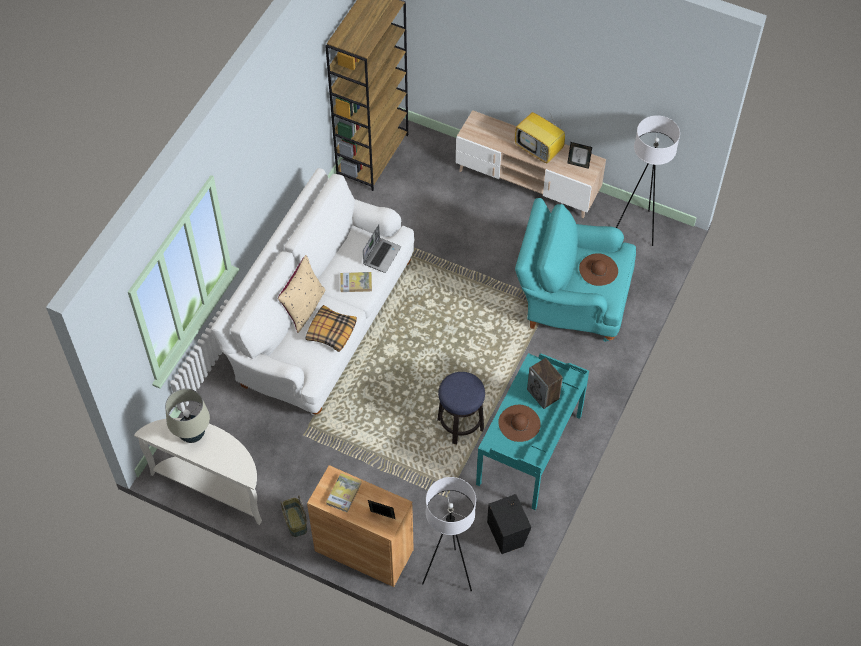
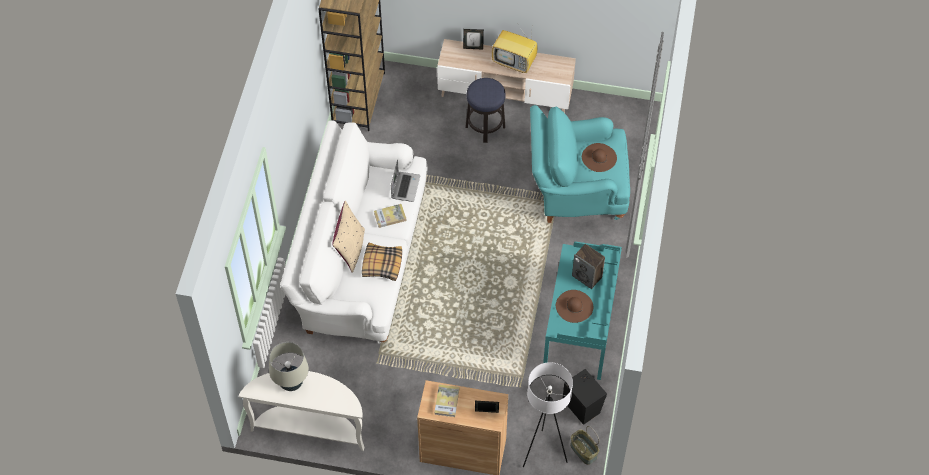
camera: 15 degrees left, 0 degrees up
basket [281,495,307,537] -> basket moved to [570,426,599,465]
stool [437,372,485,445] -> stool moved to [466,78,506,143]
picture frame [567,142,592,169] -> picture frame moved to [463,29,484,49]
white floor lamp [616,116,680,246] -> none

